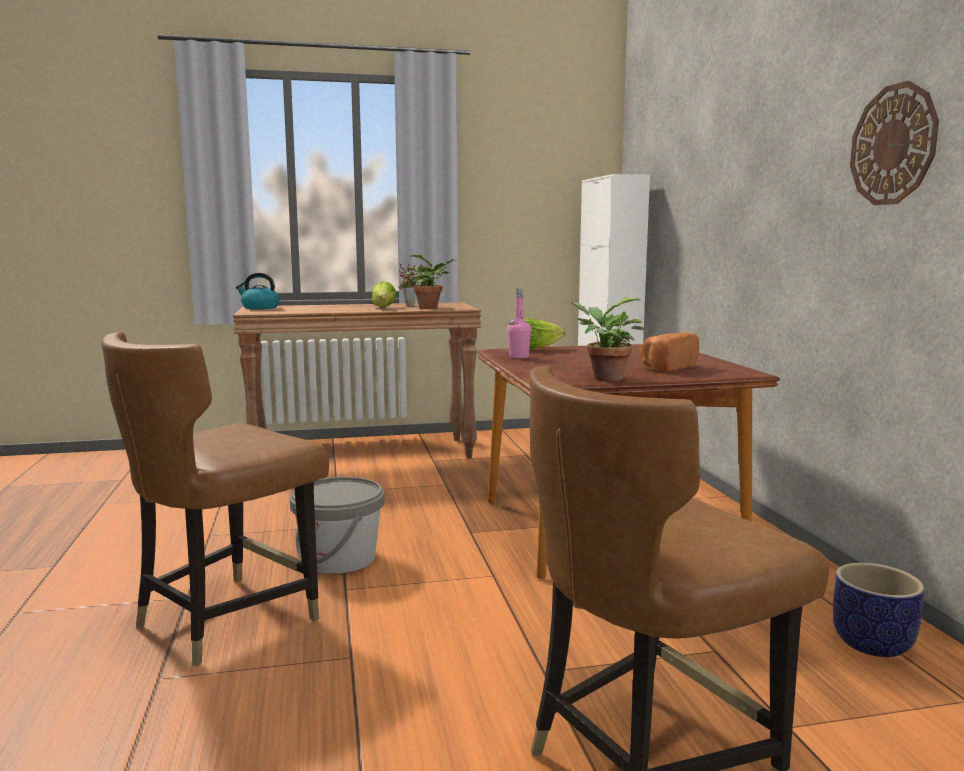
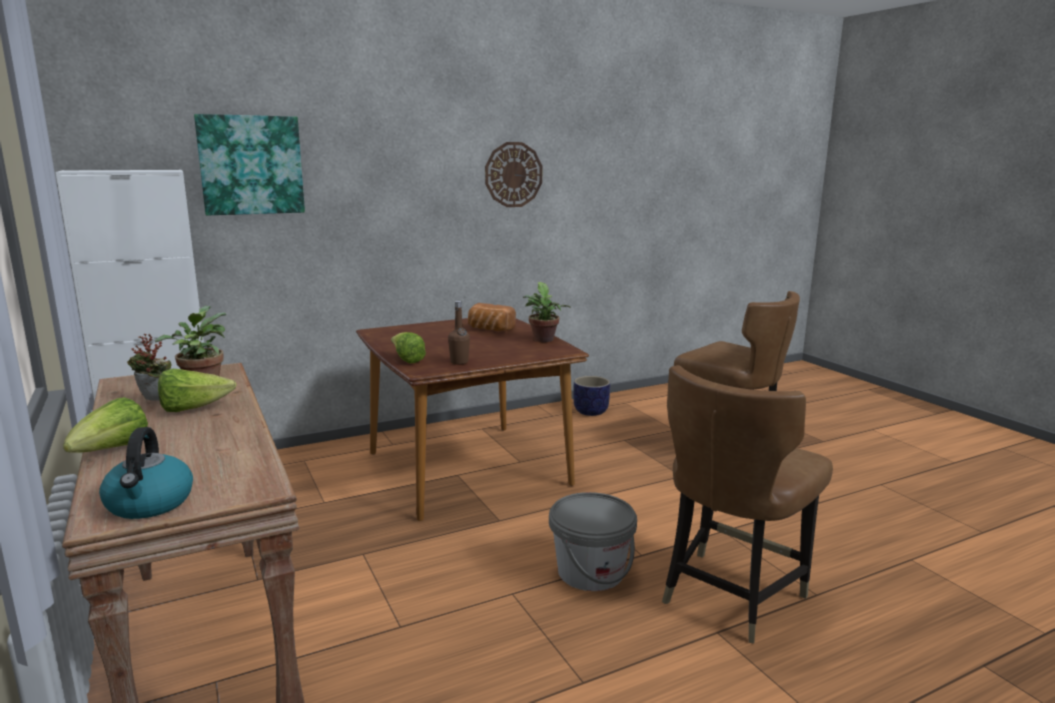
camera: 105 degrees left, 5 degrees up
brown chair [101,332,329,666] -> brown chair turned 105 degrees clockwise [662,365,833,644]
pink bottle [507,288,531,358] -> brown bottle [448,301,470,365]
none -> lettuce [63,397,148,453]
none -> picture [194,114,305,215]

